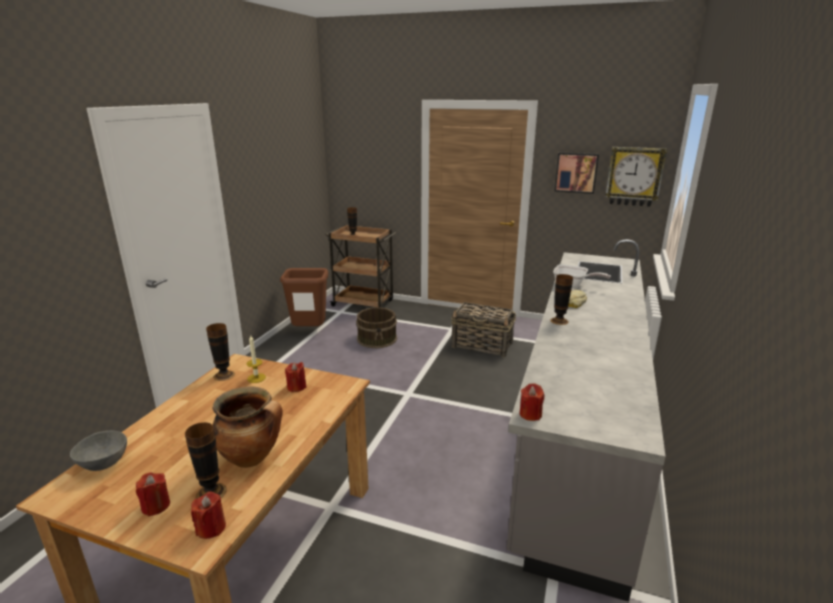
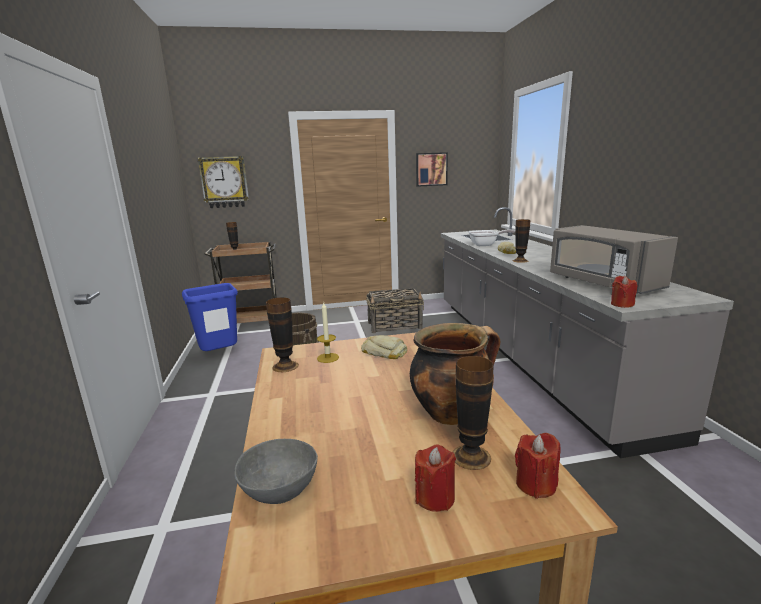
camera: 30 degrees left, 5 degrees down
brown trash can [280,268,329,326] -> blue trash can [182,283,238,351]
red candle [285,362,306,392] -> bread [361,335,407,359]
wall clock [605,147,667,207] -> wall clock moved to [198,156,249,208]
none -> grey microwave [550,225,678,294]

